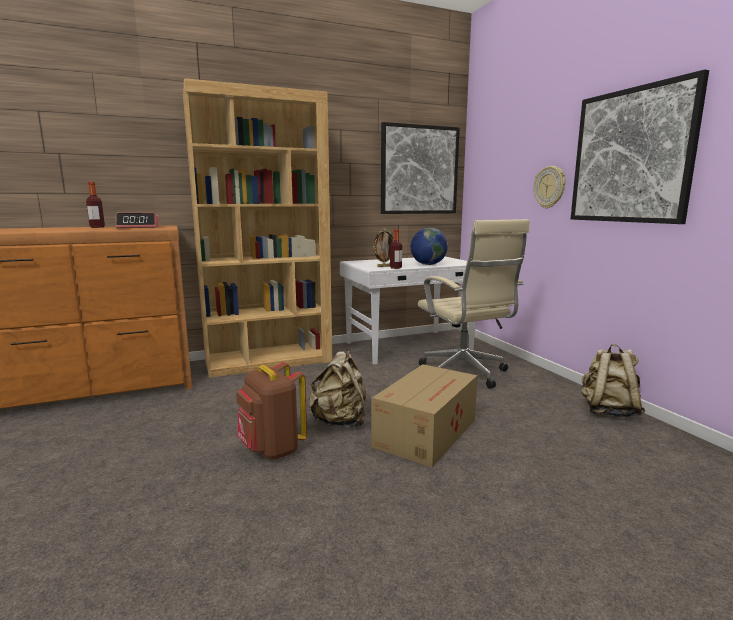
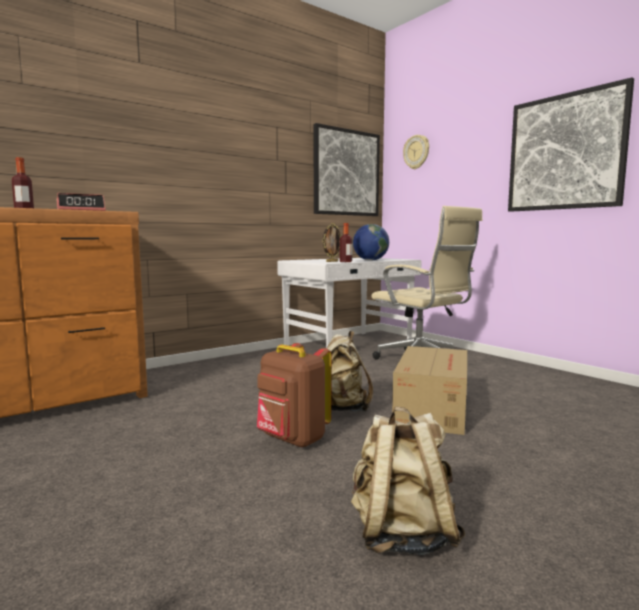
camera: 15 degrees left, 5 degrees down
brown bookcase [183,78,332,378] -> none
wall clock [534,166,565,208] -> wall clock moved to [403,135,429,169]
beige backpack [581,344,645,417] -> beige backpack moved to [351,406,465,555]

